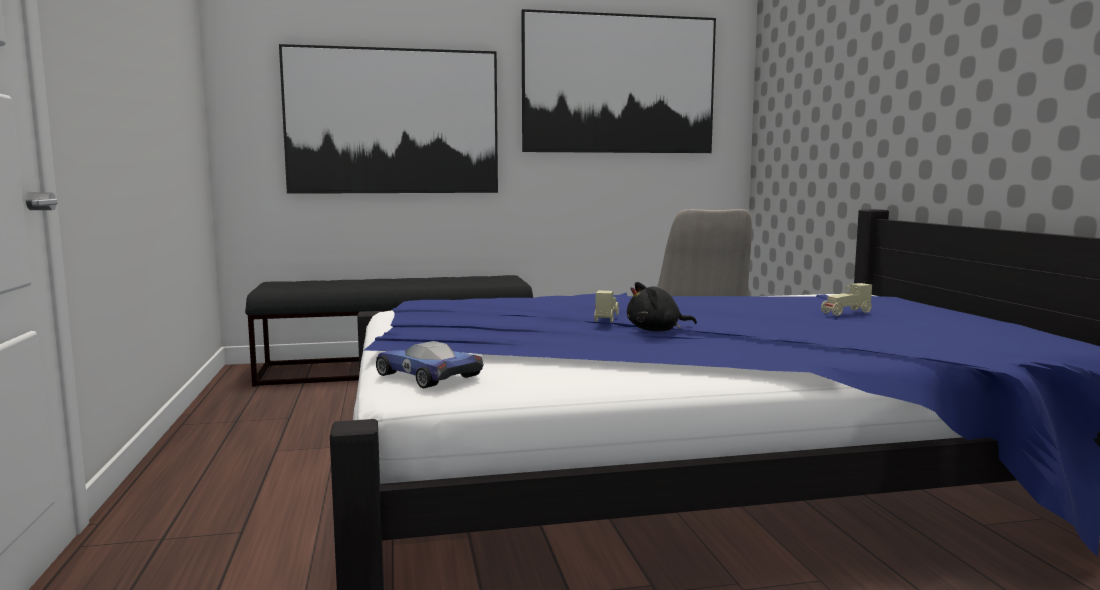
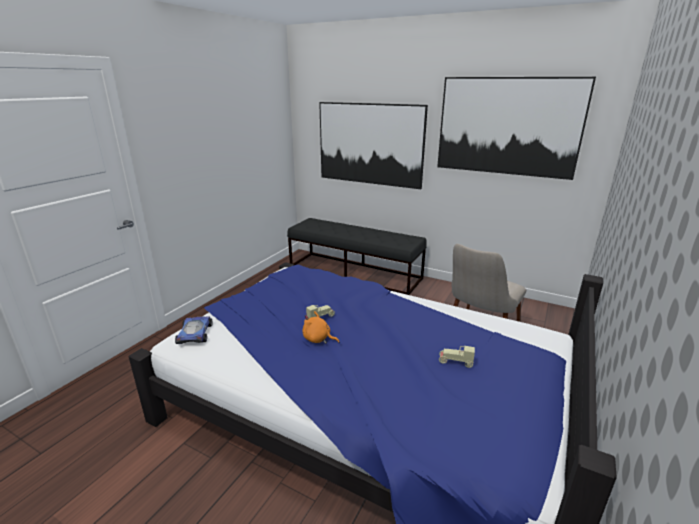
camera: 40 degrees right, 15 degrees up
black plush toy [627,282,697,332] -> orange plush toy [303,311,339,344]

